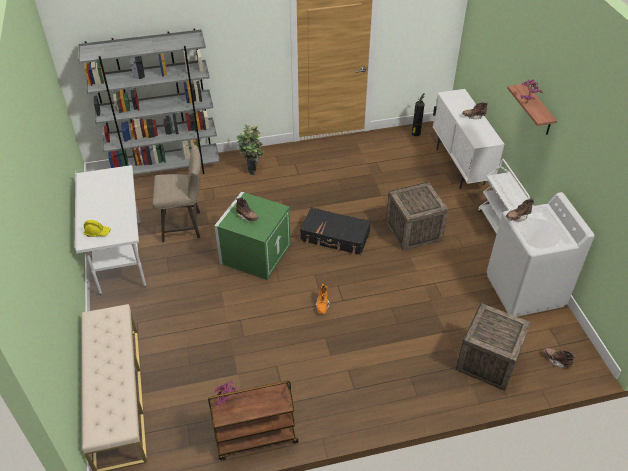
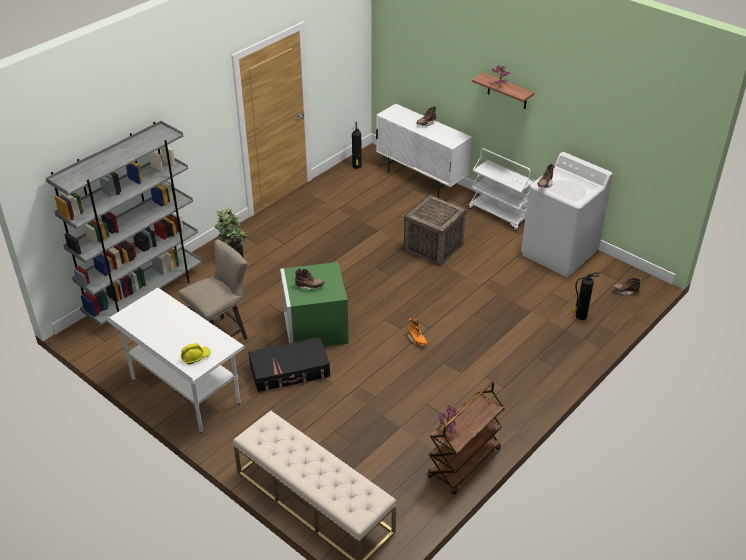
camera: 35 degrees left, 5 degrees down
black suitcase [300,207,371,255] -> black suitcase moved to [248,337,330,392]
crate [456,303,531,391] -> fire extinguisher [572,272,599,320]

